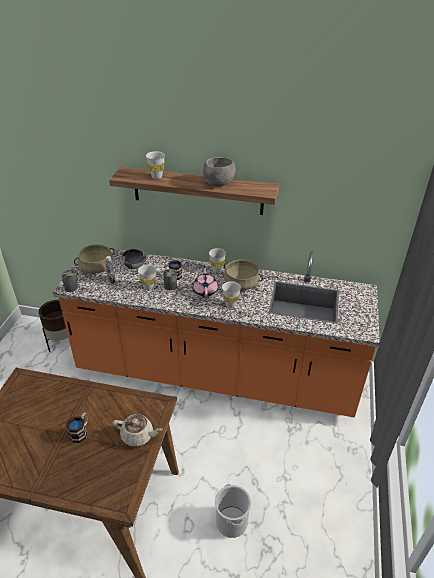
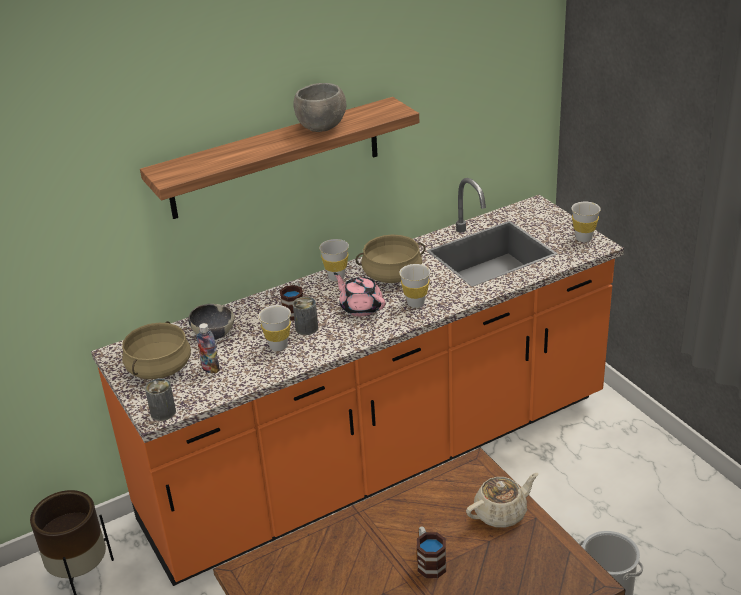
camera: 40 degrees left, 5 degrees down
white cup [146,151,165,179] -> white cup moved to [572,202,601,242]

